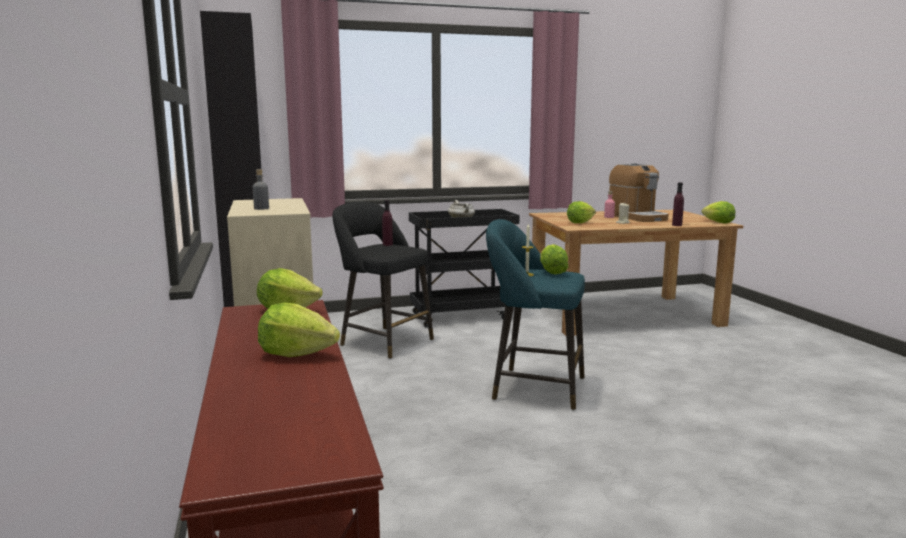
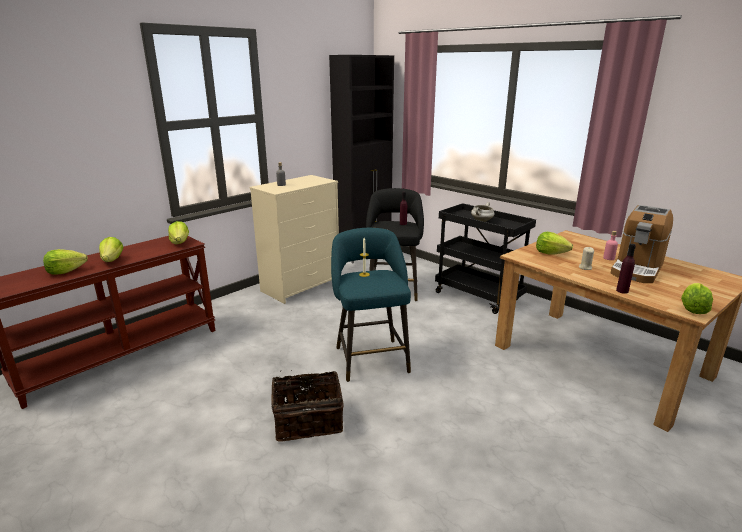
camera: 60 degrees right, 10 degrees up
lettuce [540,244,568,274] -> lettuce moved to [43,249,88,275]
none -> basket [271,370,344,442]

